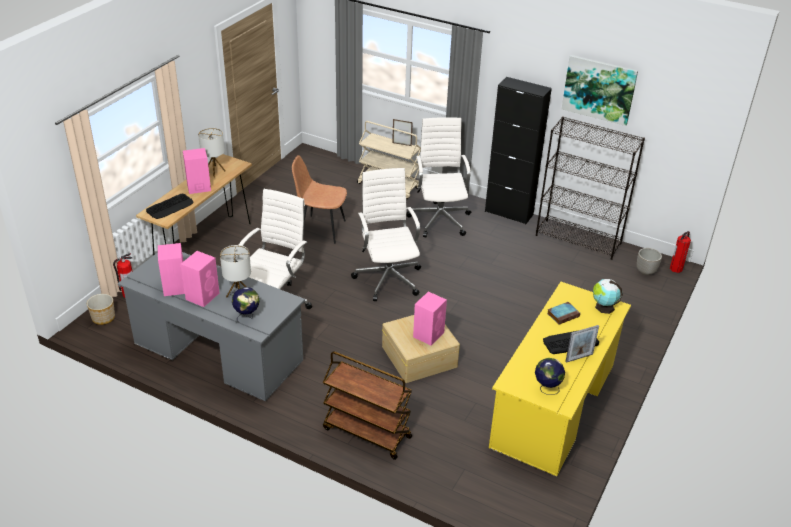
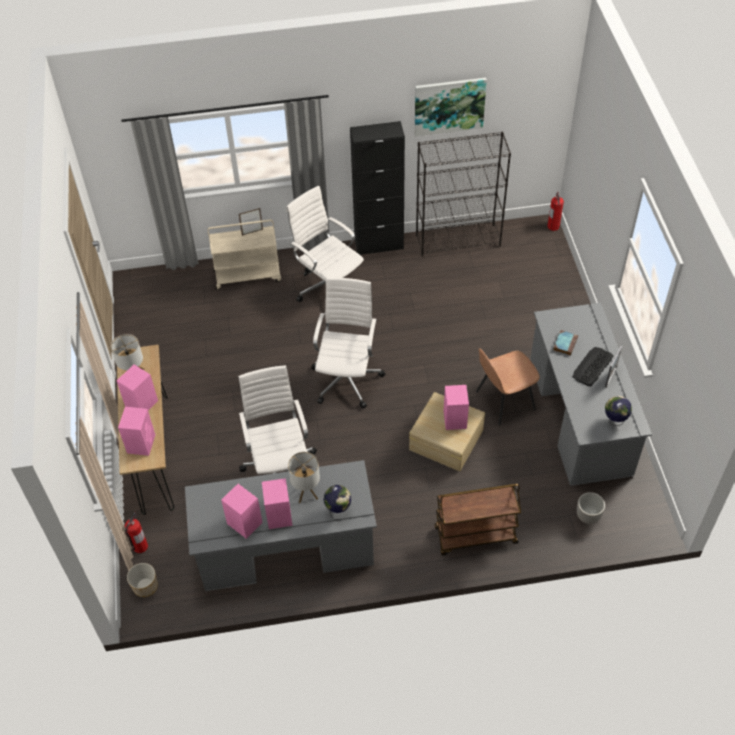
camera: 35 degrees left, 15 degrees up
keyboard [146,194,194,219] -> pink speaker [118,407,155,456]
brown chair [292,155,347,244] -> brown chair moved to [476,348,540,426]
white office chair [351,168,421,301] -> white office chair turned 60 degrees clockwise [311,277,386,408]
yellow desk [489,282,631,476] -> grey desk [530,303,652,486]
globe [593,279,623,314] -> none
planter [637,248,662,275] -> planter moved to [577,492,605,524]

